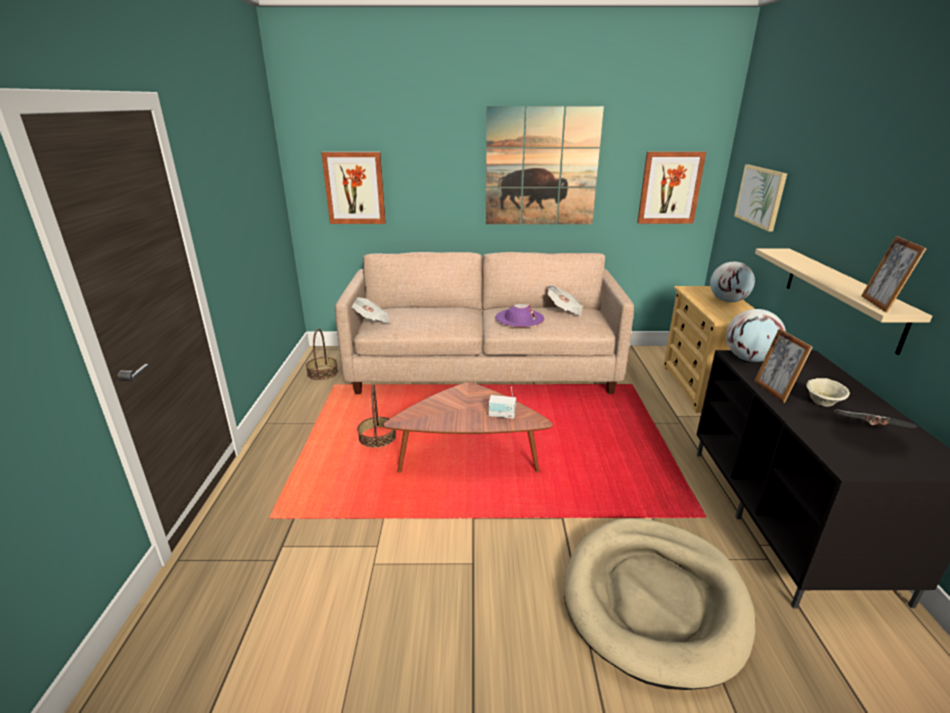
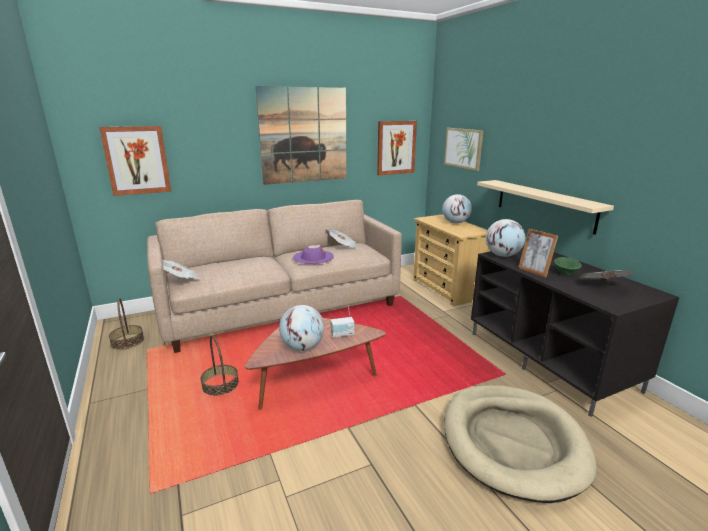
camera: 25 degrees left, 5 degrees down
beige bowl [806,378,850,407] -> green bowl [554,257,582,275]
picture frame [861,236,927,313] -> none
none -> globe [279,305,324,351]

